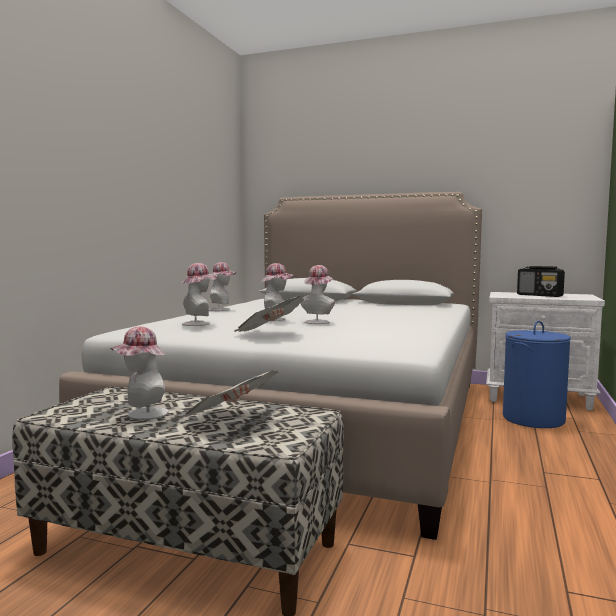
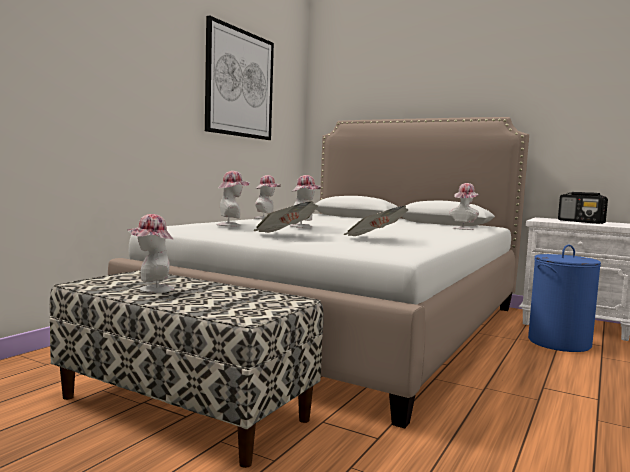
camera: 10 degrees right, 0 degrees up
newspaper [181,370,279,417] -> newspaper moved to [344,205,409,236]
hat [300,265,335,324] -> hat moved to [450,183,479,230]
none -> picture [205,16,274,140]

